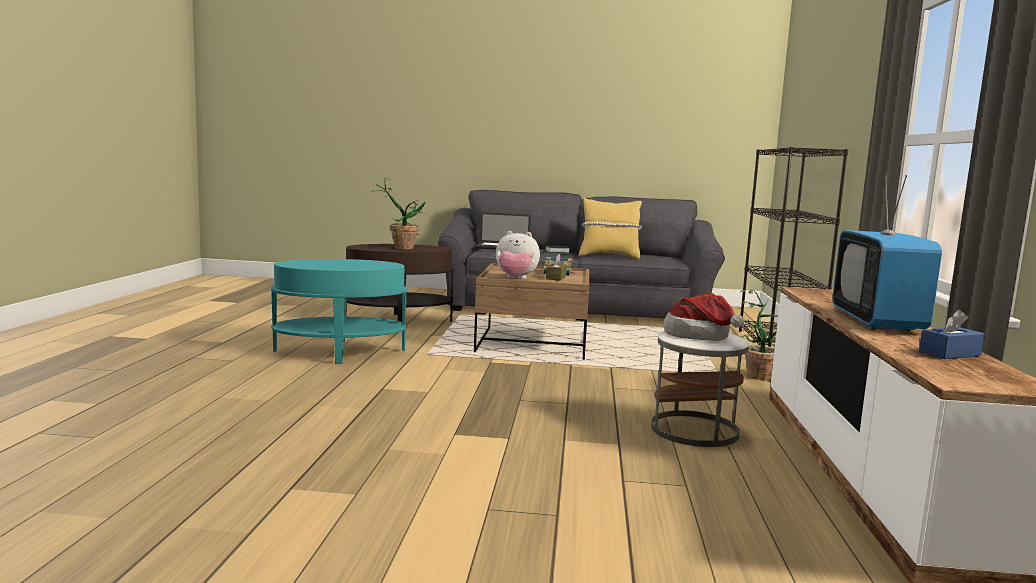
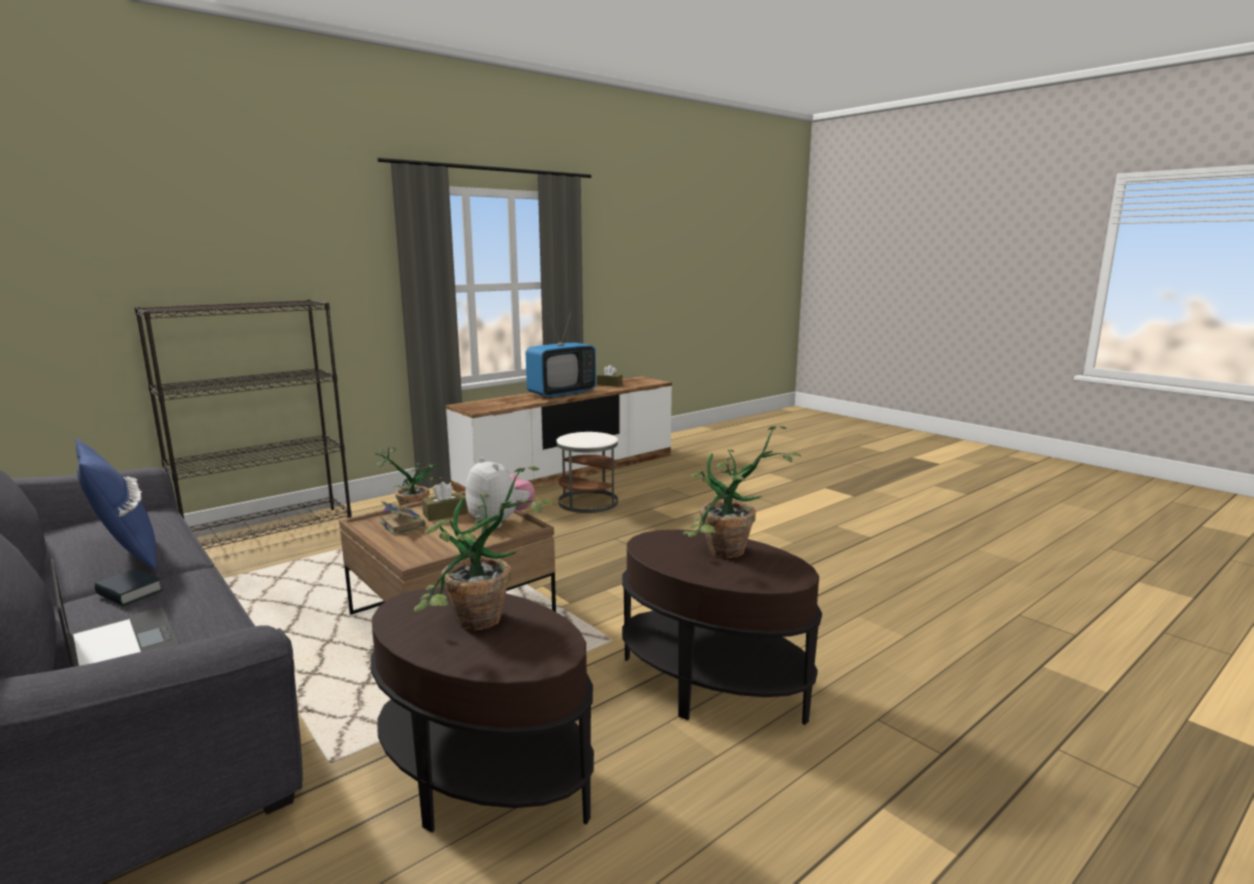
camera: 135 degrees left, 5 degrees up
turquoise side table [271,259,407,364] -> brown side table [622,530,822,725]
yellow pillow [579,198,642,259] -> blue pillow [75,438,157,570]
hat [664,293,744,341] -> none
blue tissue box [919,310,984,359] -> brown tissue box [597,365,623,387]
none -> potted plant [683,426,801,558]

